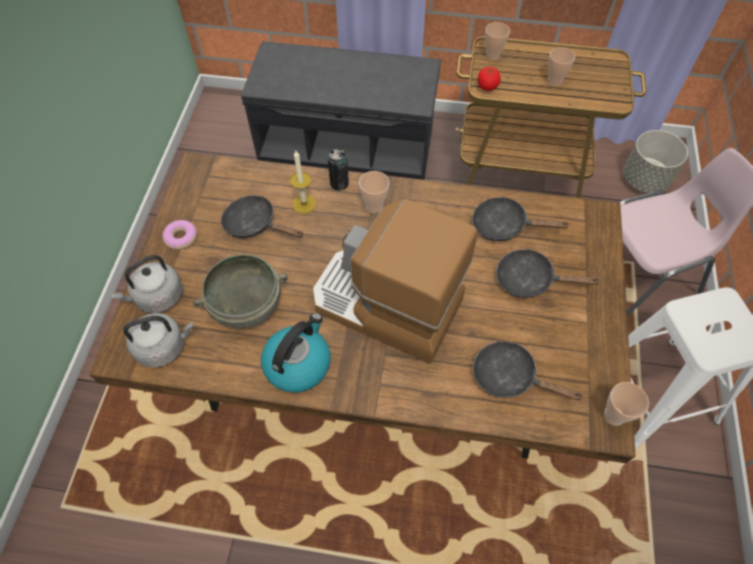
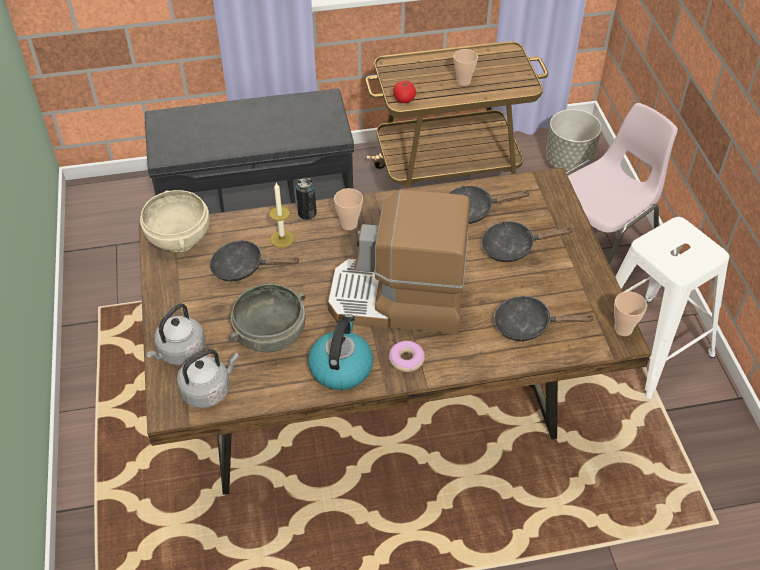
camera: 20 degrees left, 10 degrees down
donut [163,220,198,250] -> donut moved to [389,341,425,372]
cup [485,22,510,60] -> none
none -> beige bowl [140,190,210,252]

